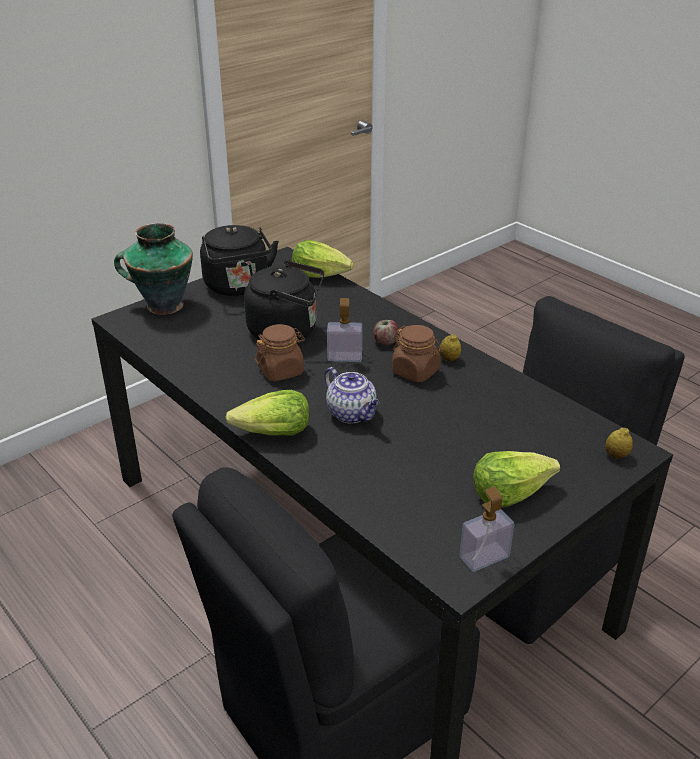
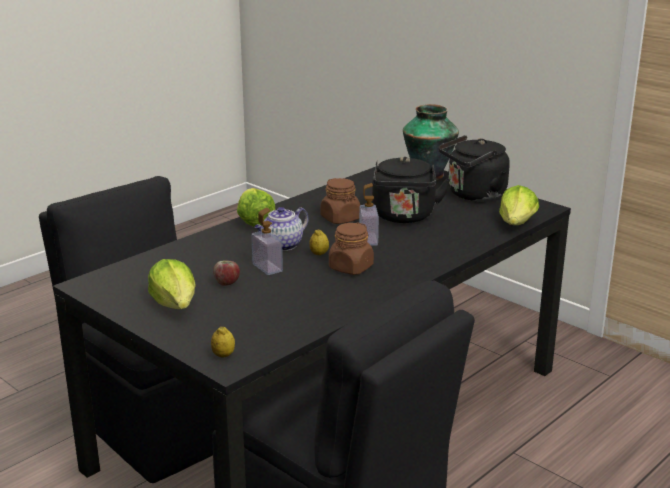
camera: 85 degrees right, 10 degrees down
apple [373,320,399,345] -> apple moved to [213,261,240,286]
lemon [439,334,461,361] -> lemon moved to [309,230,329,255]
soap dispenser [460,487,514,572] -> soap dispenser moved to [251,208,283,275]

